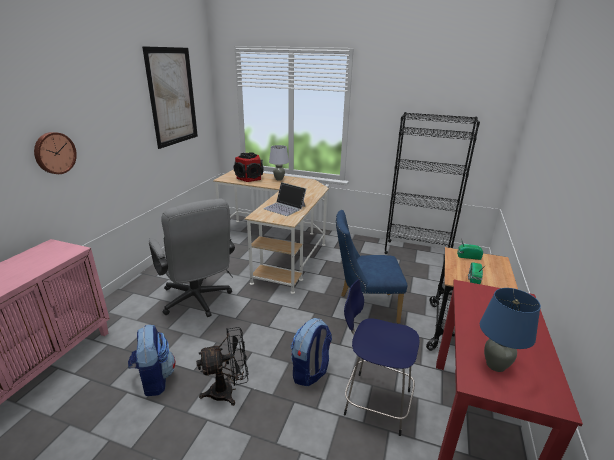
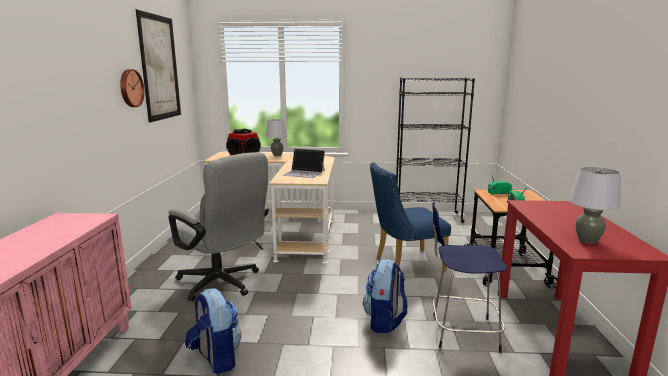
camera: 15 degrees left, 10 degrees down
wall clock [34,132,77,174] -> wall clock moved to [120,69,145,107]
black fan [196,327,248,406] -> none
blue table lamp [480,288,541,372] -> grey table lamp [569,167,621,244]

